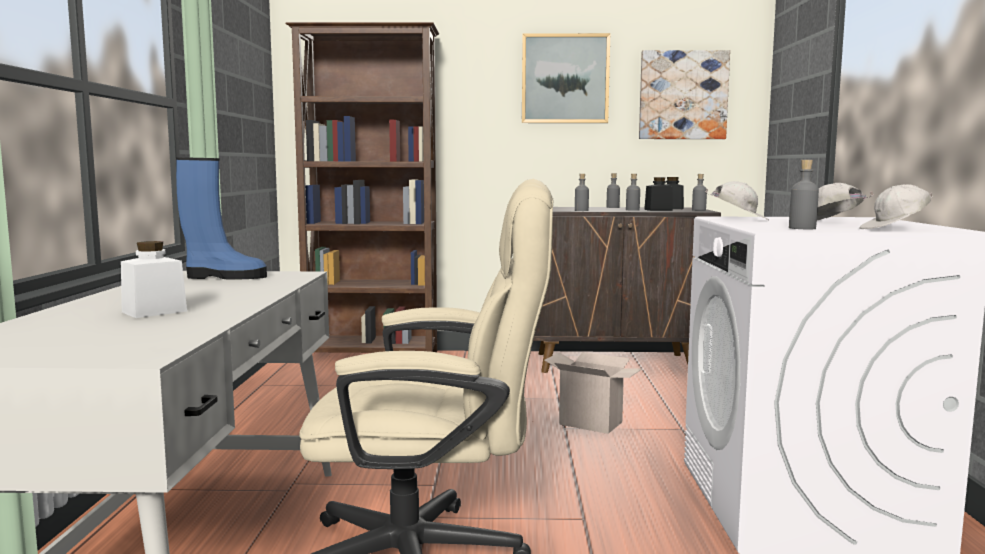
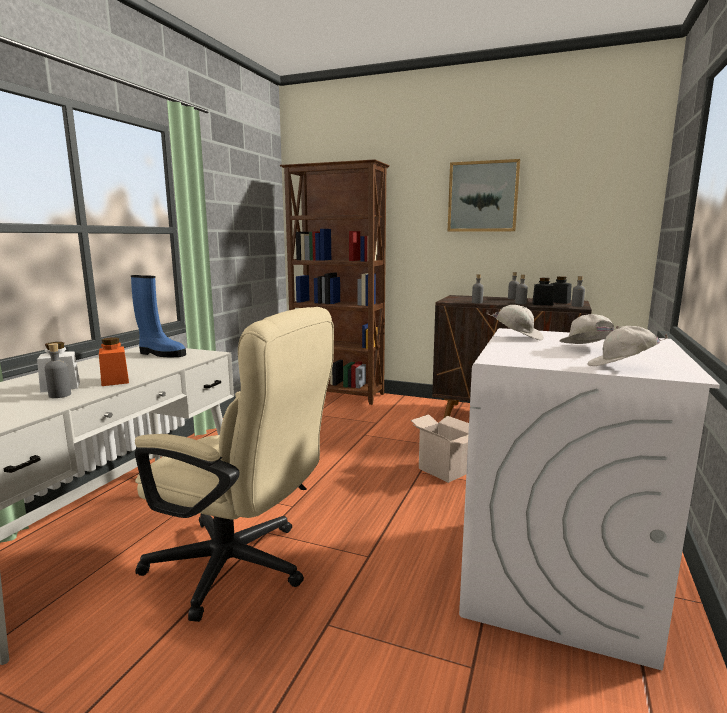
camera: 20 degrees right, 5 degrees up
picture [639,50,730,139] -> none
grey bottle [789,160,819,229] -> grey bottle moved to [45,343,71,398]
none -> orange jar [99,337,129,386]

